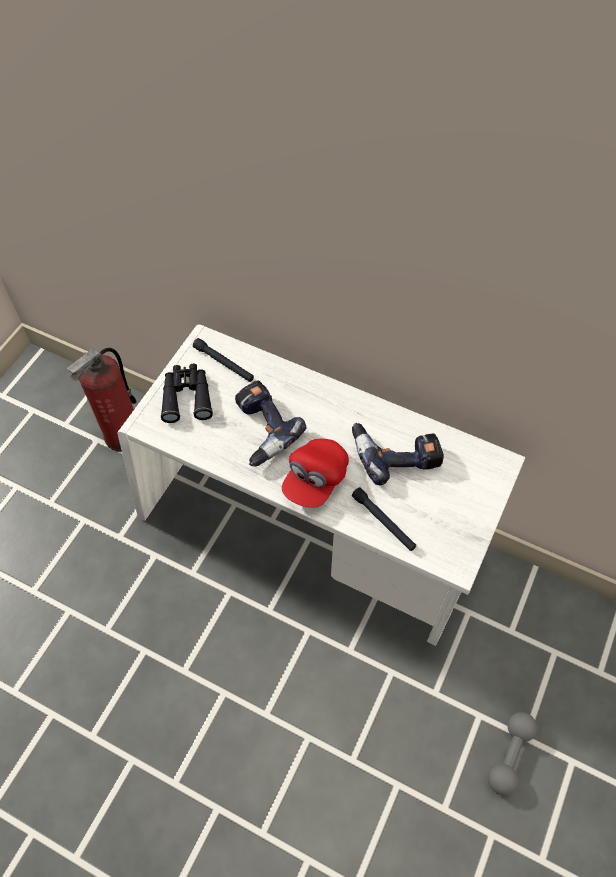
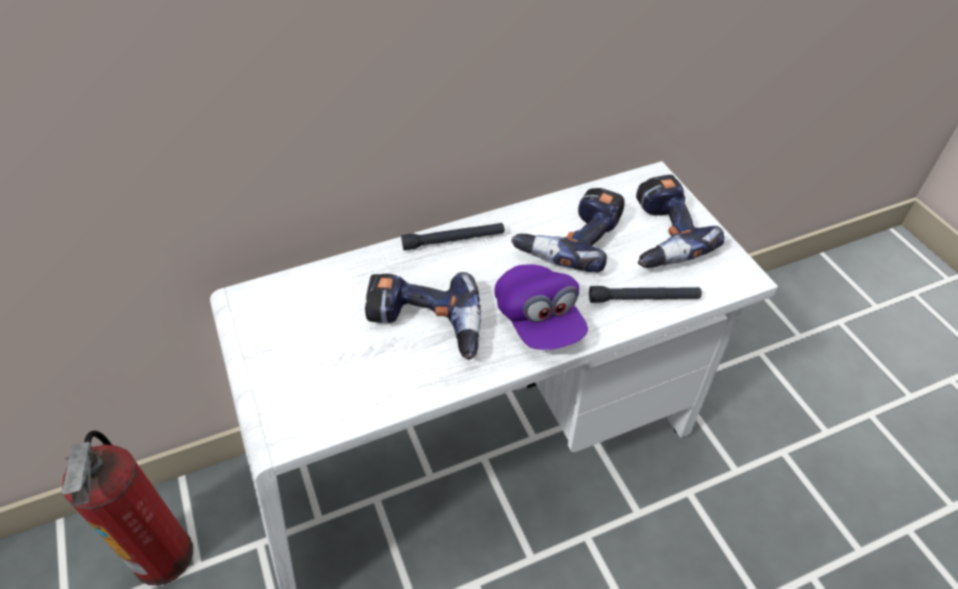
camera: 50 degrees left, 10 degrees down
black binoculars [161,364,213,423] -> none
black flashlight [193,338,254,382] -> black flashlight moved to [401,223,504,251]
red cap [282,439,349,508] -> purple cap [494,264,588,350]
grey dumbbell [488,712,537,796] -> none
none -> power drill [636,175,724,268]

